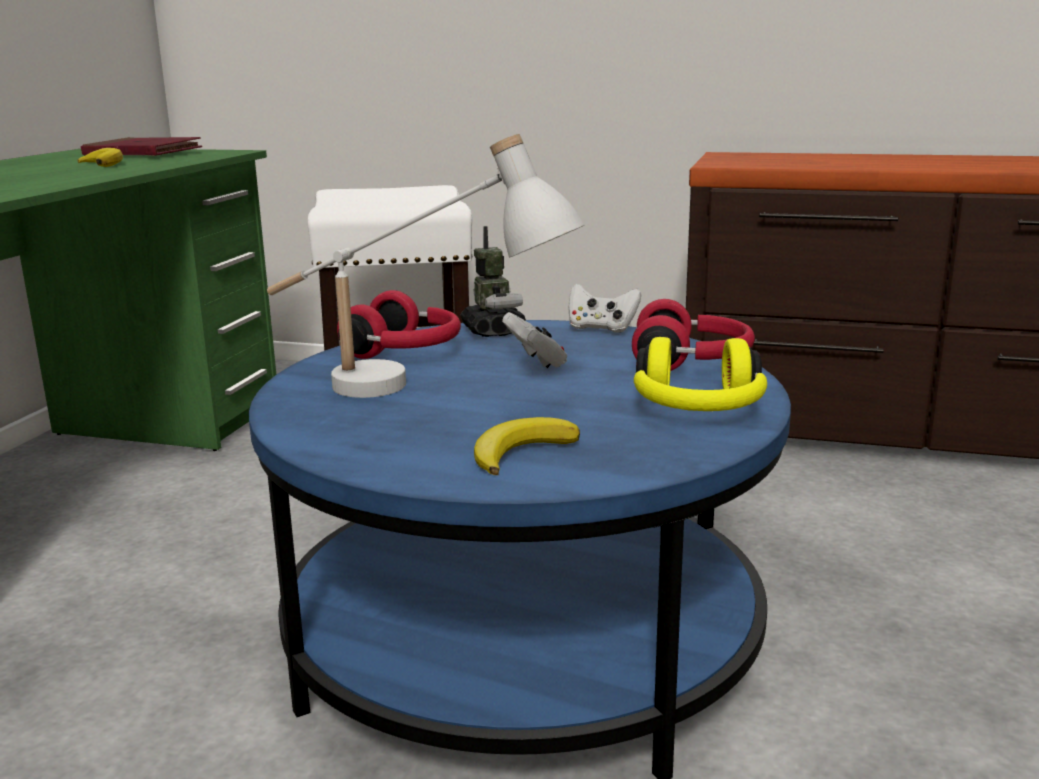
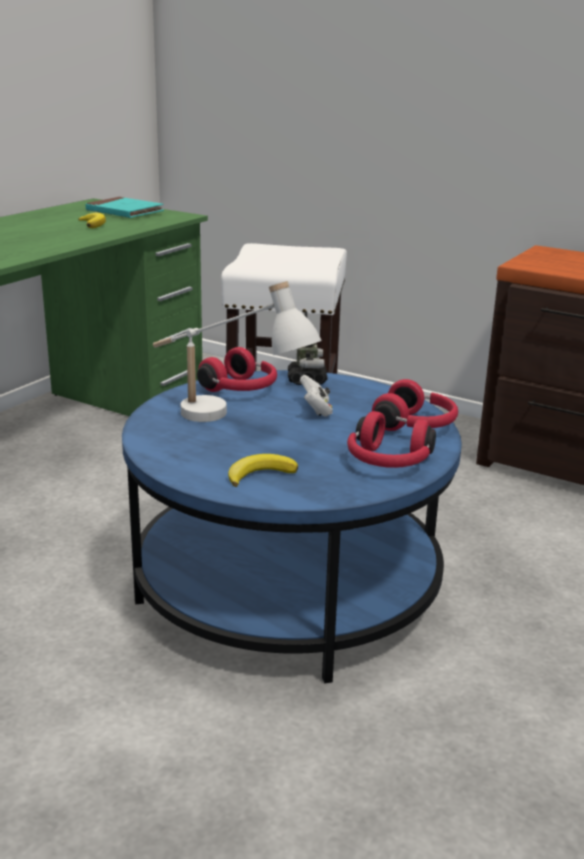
camera: 15 degrees right, 5 degrees up
red book [81,137,202,156] -> turquoise book [85,197,164,218]
white game controller [568,284,641,333] -> none
yellow headphones [634,337,767,411] -> red headphones [347,411,436,468]

